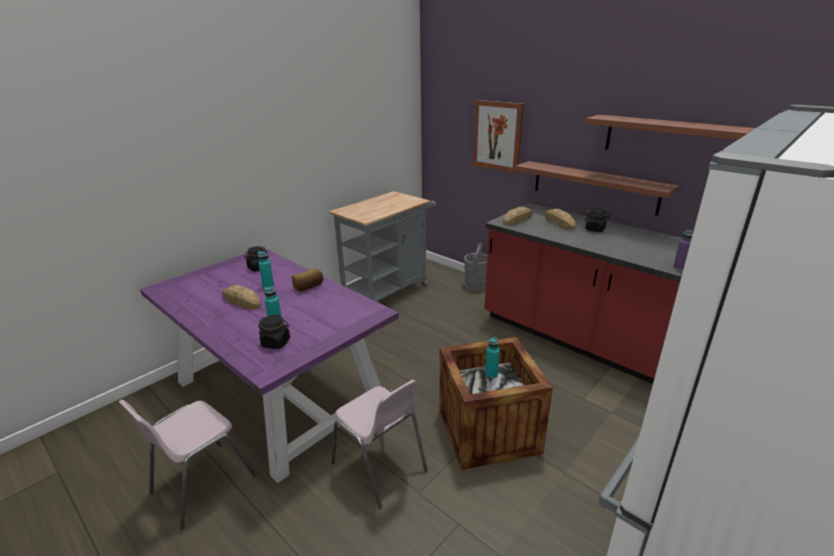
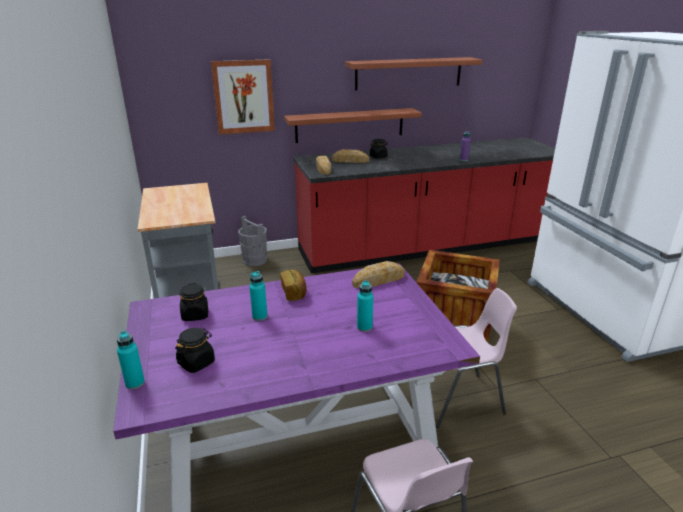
camera: 60 degrees left, 0 degrees up
bread [222,285,261,310] -> bread moved to [352,261,405,288]
black jar [258,315,290,349] -> black jar moved to [175,328,215,373]
turquoise bottle [485,337,500,378] -> turquoise bottle moved to [117,331,145,390]

